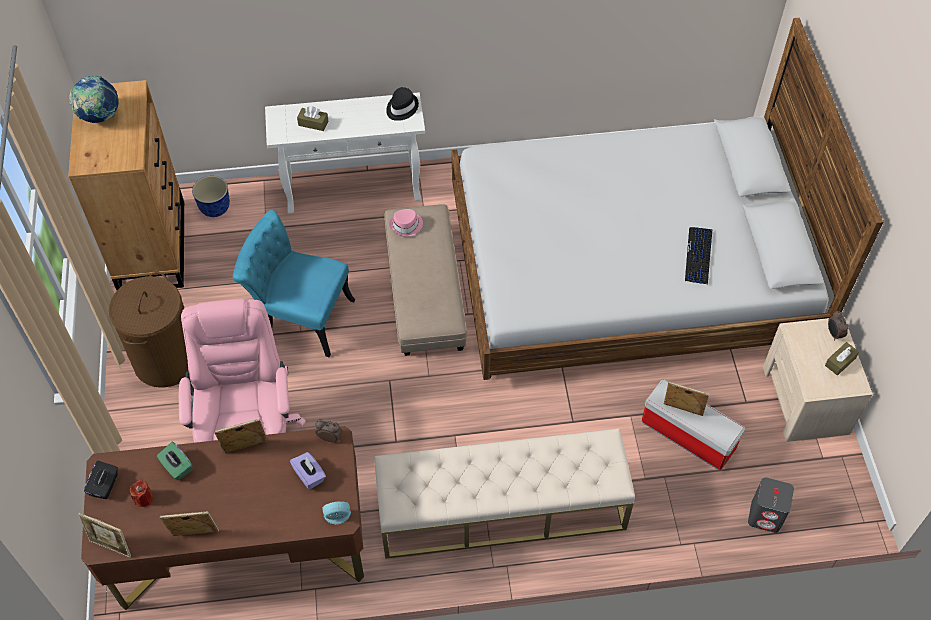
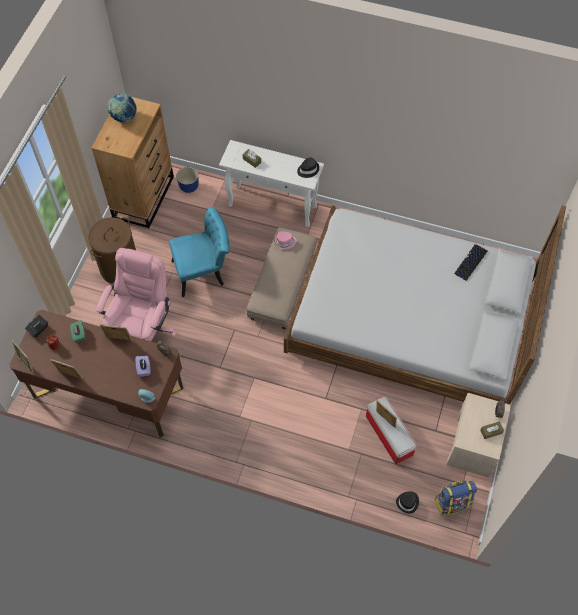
camera: 25 degrees right, 5 degrees up
turquoise chair [233,210,355,357] -> turquoise chair turned 120 degrees clockwise [169,207,230,297]
beige bench [374,428,635,559] -> none
keyboard [685,227,712,285] -> keyboard moved to [454,244,488,281]
grey speaker [748,478,794,533] -> black hat [396,491,419,514]
none -> backpack [435,480,477,516]

